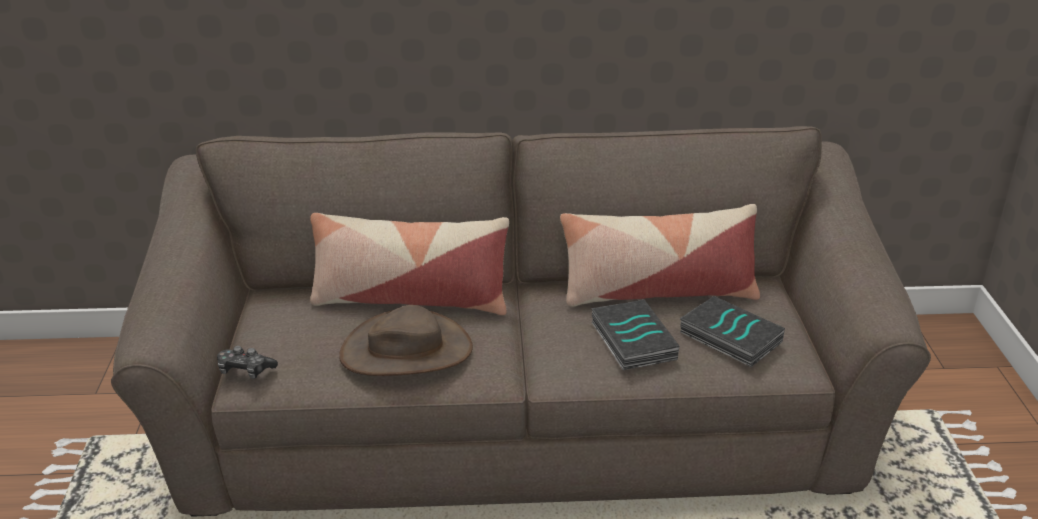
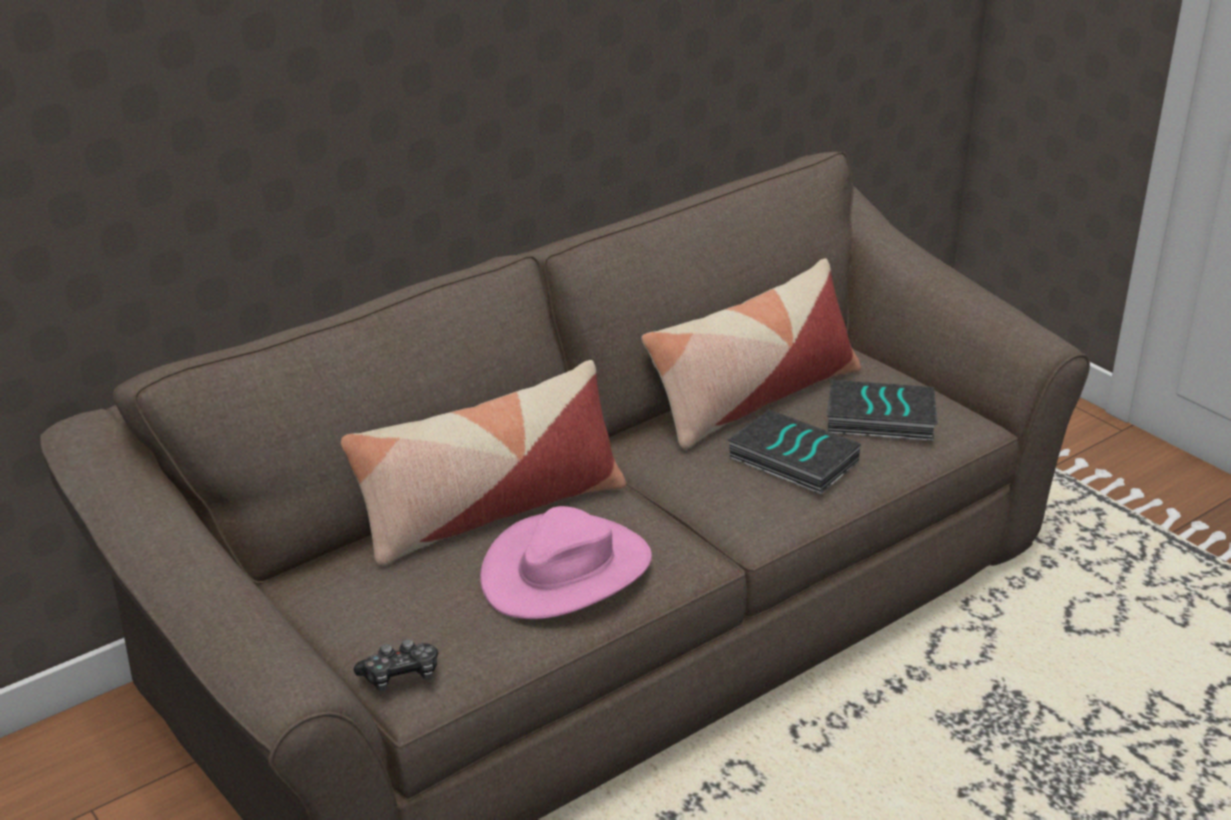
camera: 35 degrees left, 0 degrees up
brown hat [339,305,473,376] -> pink hat [480,506,652,619]

